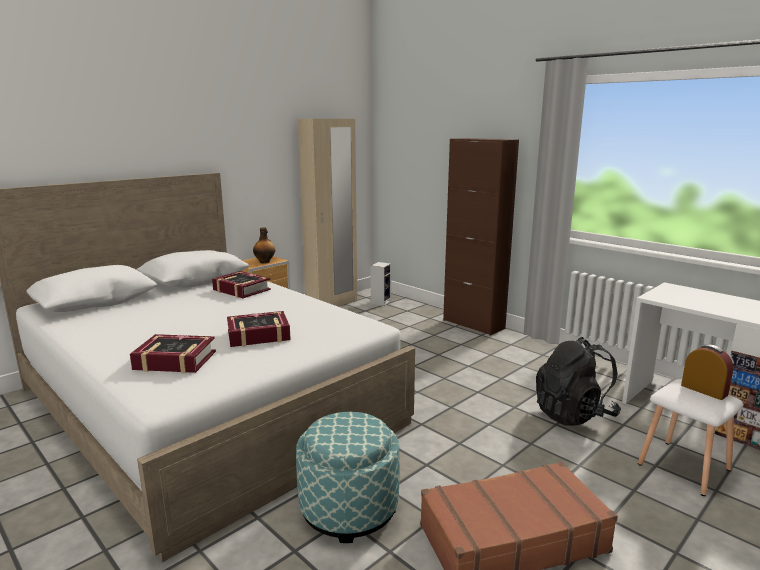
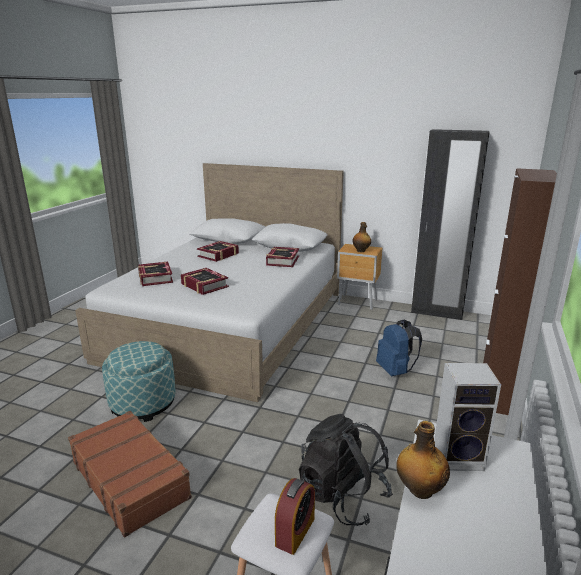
camera: 65 degrees right, 5 degrees up
beige wardrobe [298,119,357,306] -> black wardrobe [411,129,489,320]
speaker [371,262,391,306] -> speaker moved to [434,363,501,471]
none -> book [197,241,239,262]
none -> blue backpack [376,320,422,376]
none -> bottle [396,421,450,499]

